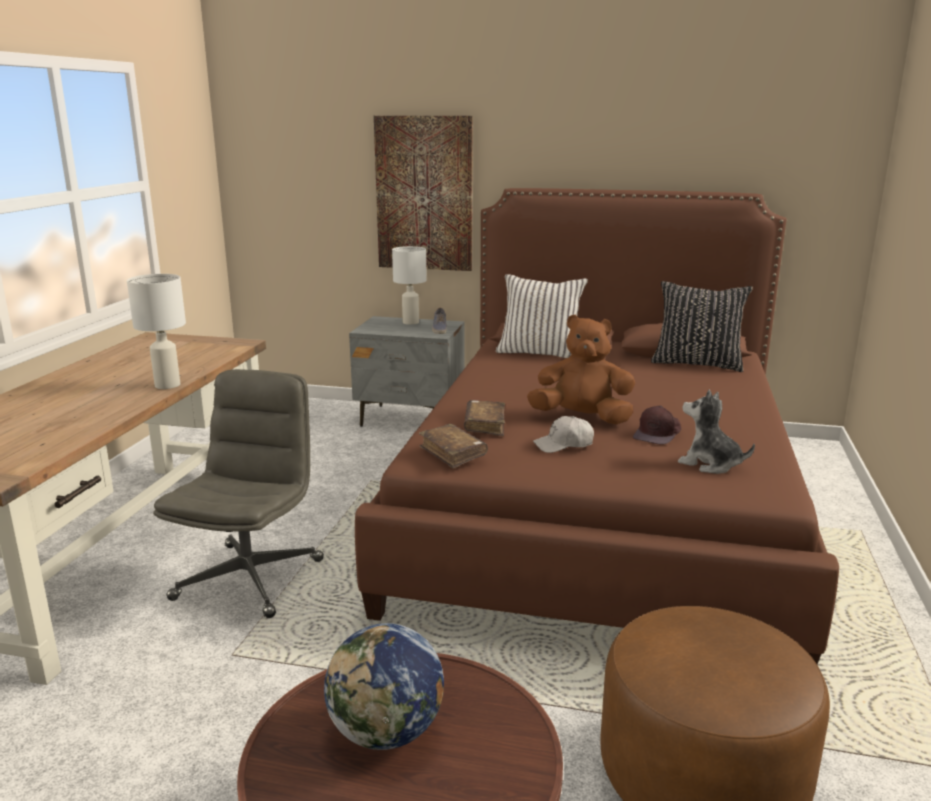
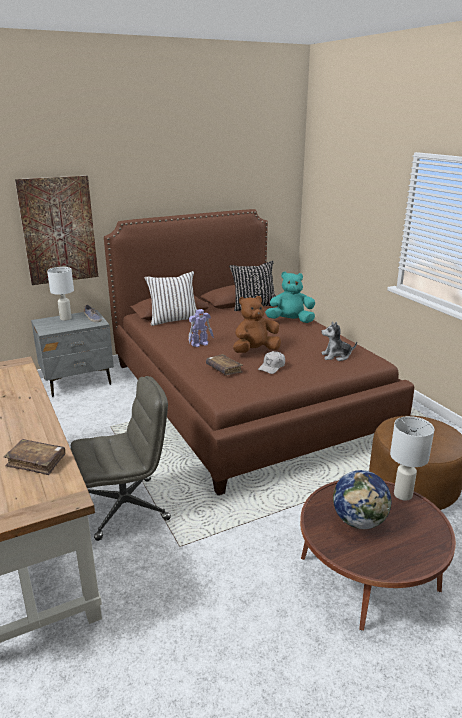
camera: 40 degrees left, 5 degrees up
white table lamp [127,274,186,389] -> white table lamp moved to [390,416,434,500]
grey office chair [153,369,324,618] -> grey office chair turned 90 degrees clockwise [71,376,171,541]
brown book [419,424,488,468] -> brown book moved to [4,439,65,475]
brown cap [633,406,681,445] -> none
none -> toy robot [188,309,214,347]
none -> turquoise plush toy [265,272,315,323]

